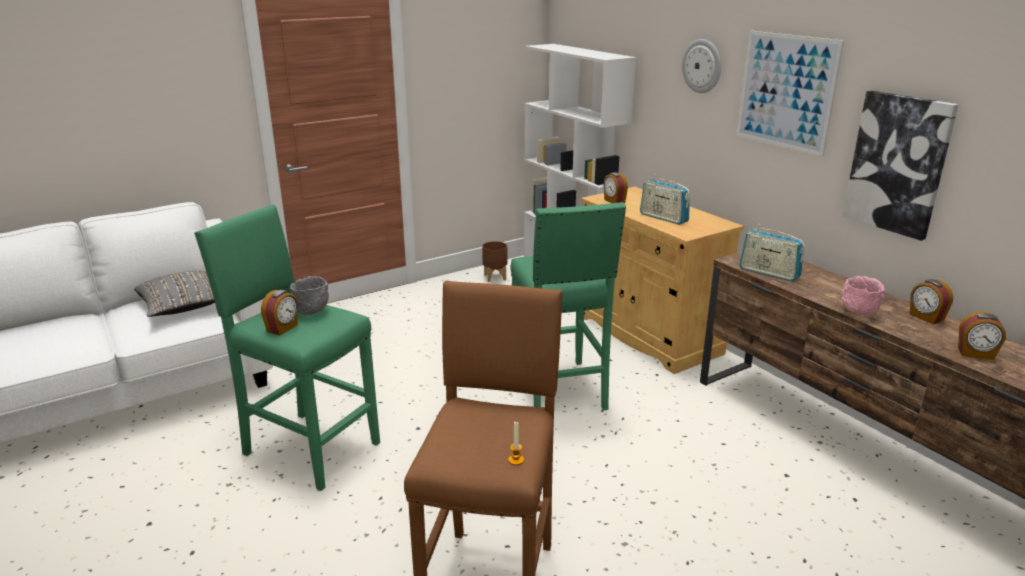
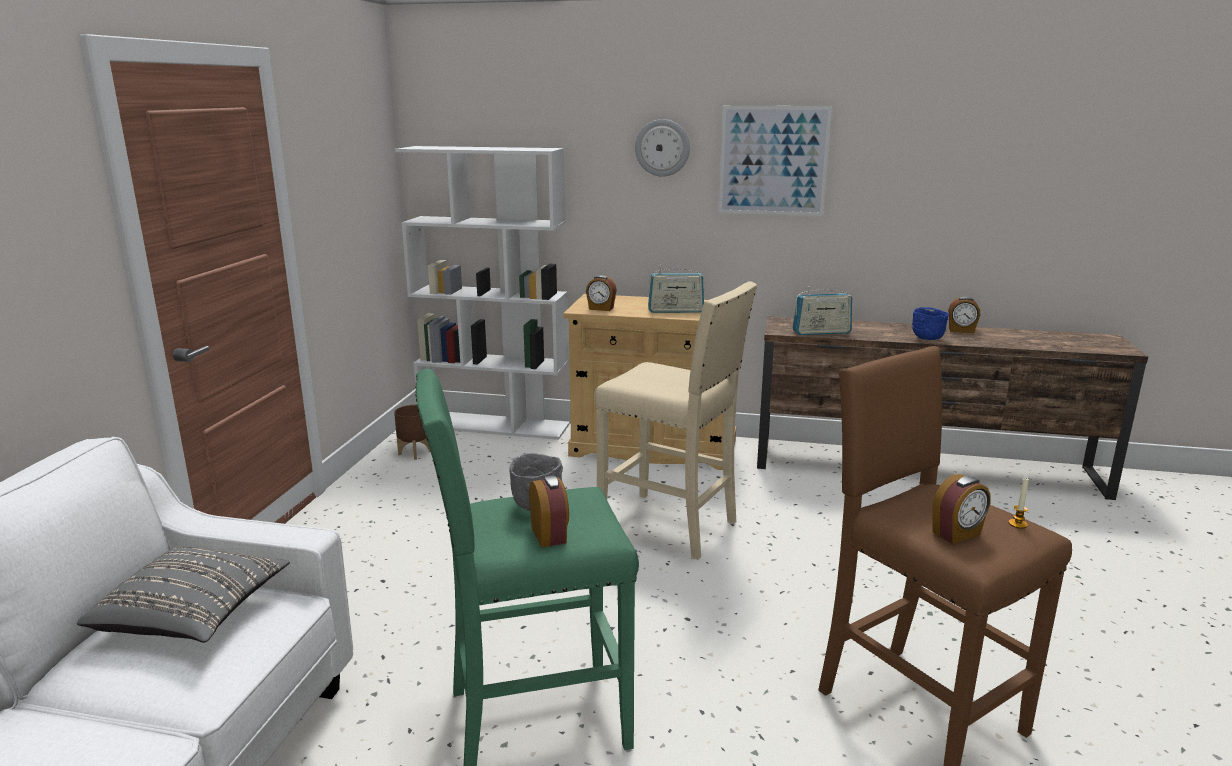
camera: 45 degrees left, 5 degrees down
green stool [511,202,626,411] -> beige stool [594,281,757,560]
picture [842,91,959,241] -> none
pink bowl [842,276,885,315] -> blue bowl [912,307,949,340]
alarm clock [958,312,1006,360] -> alarm clock moved to [932,474,991,544]

